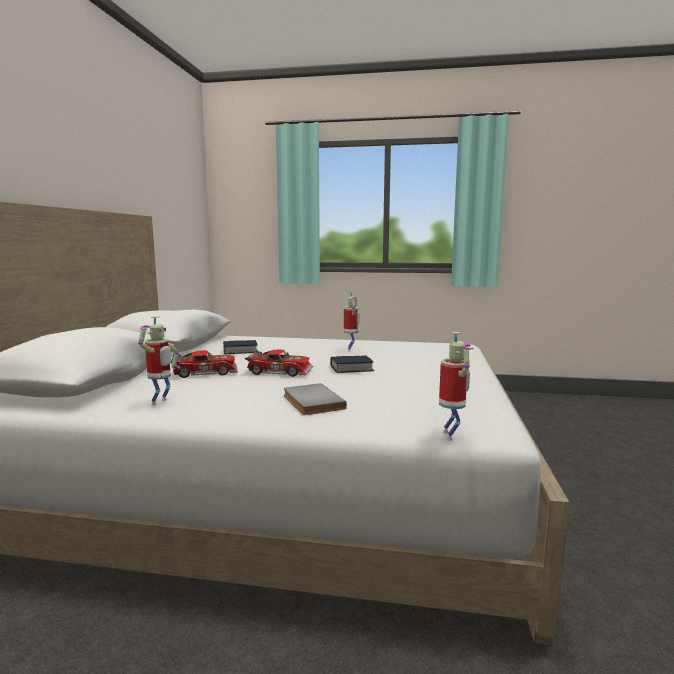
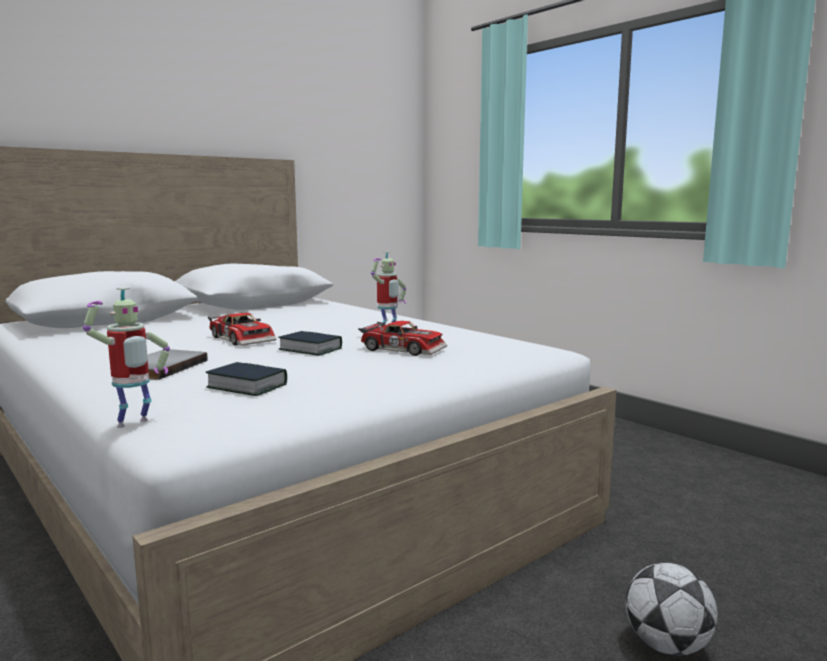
camera: 40 degrees right, 0 degrees up
toy robot [138,316,180,406] -> none
toy car [171,350,238,378] -> toy car moved to [358,321,447,356]
book [223,340,258,354] -> book moved to [206,362,287,396]
none -> football [626,563,718,656]

